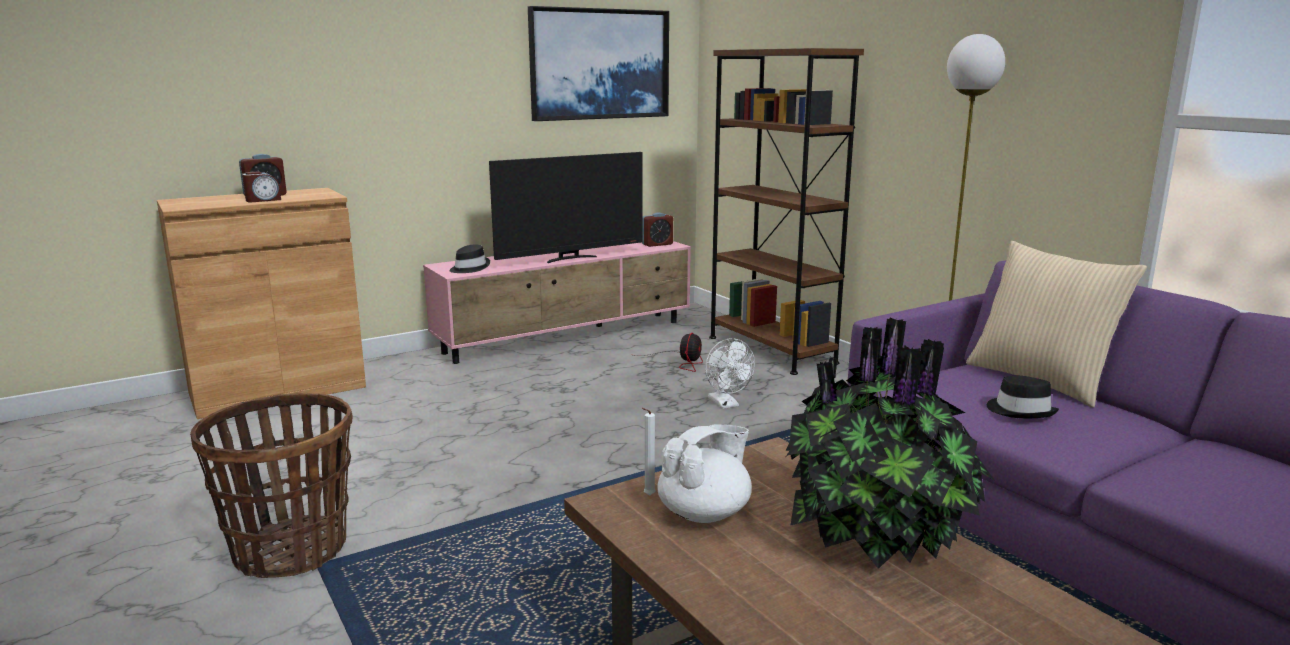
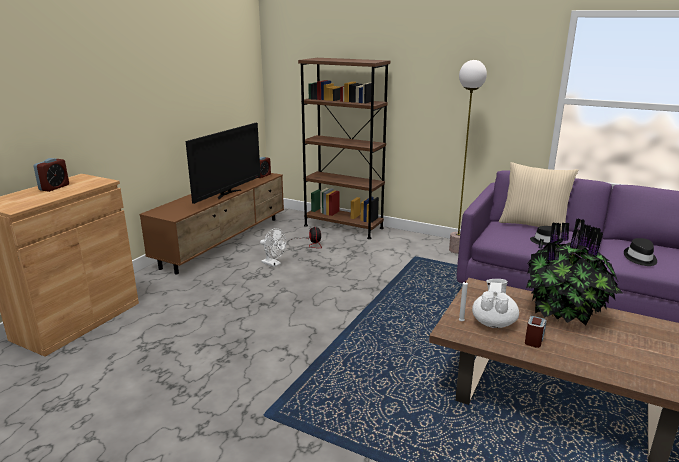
camera: 30 degrees left, 5 degrees up
basket [190,393,353,578] -> none
alarm clock [242,171,281,202] -> alarm clock moved to [525,316,547,348]
pink tv stand [423,241,691,364] -> brown tv stand [139,173,284,274]
black hat [449,245,490,273] -> black hat moved to [624,238,657,266]
picture [528,6,669,121] -> none
white fan [705,338,755,409] -> white fan moved to [260,228,286,267]

